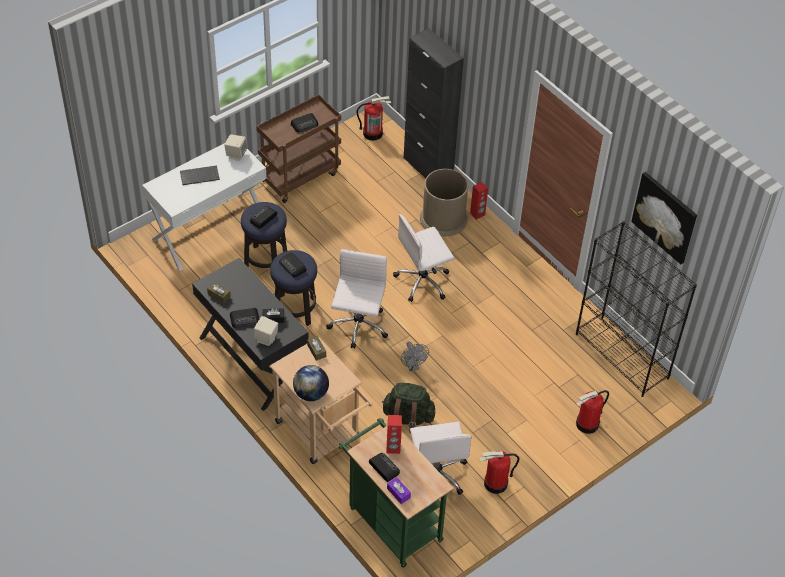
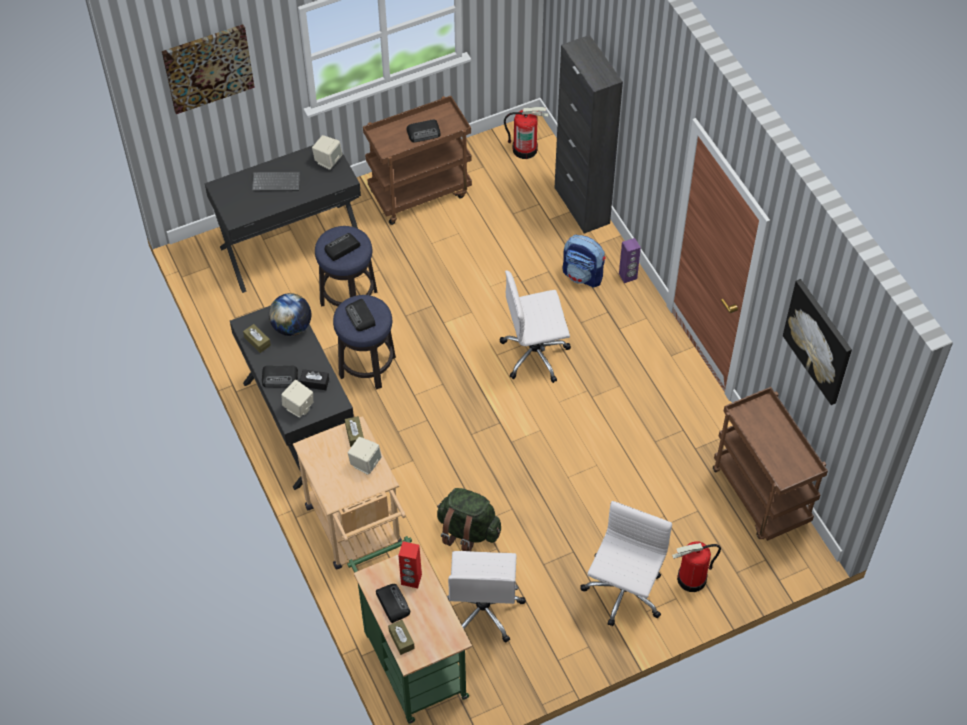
camera: 15 degrees right, 5 degrees up
white desk [142,143,267,271] -> black desk [205,138,361,293]
globe [293,365,329,401] -> globe moved to [269,293,311,336]
white office chair [326,249,388,349] -> white office chair moved to [581,501,672,626]
purple tissue box [387,477,411,504] -> brown tissue box [388,620,415,655]
grey fan [401,342,429,372] -> none
brown trash can [420,169,468,237] -> backpack [563,235,605,287]
red speaker [470,182,488,219] -> purple speaker [619,238,641,283]
fire extinguisher [479,451,519,494] -> none
black bookcase [576,221,697,397] -> brown cart [713,387,828,541]
none -> picture [162,24,255,114]
none -> beige speaker [348,437,382,475]

